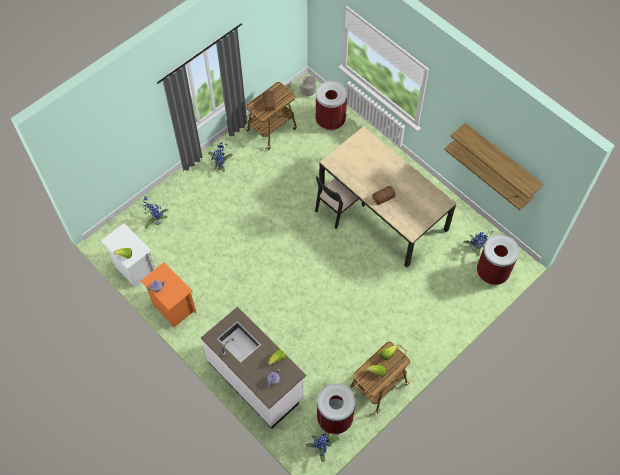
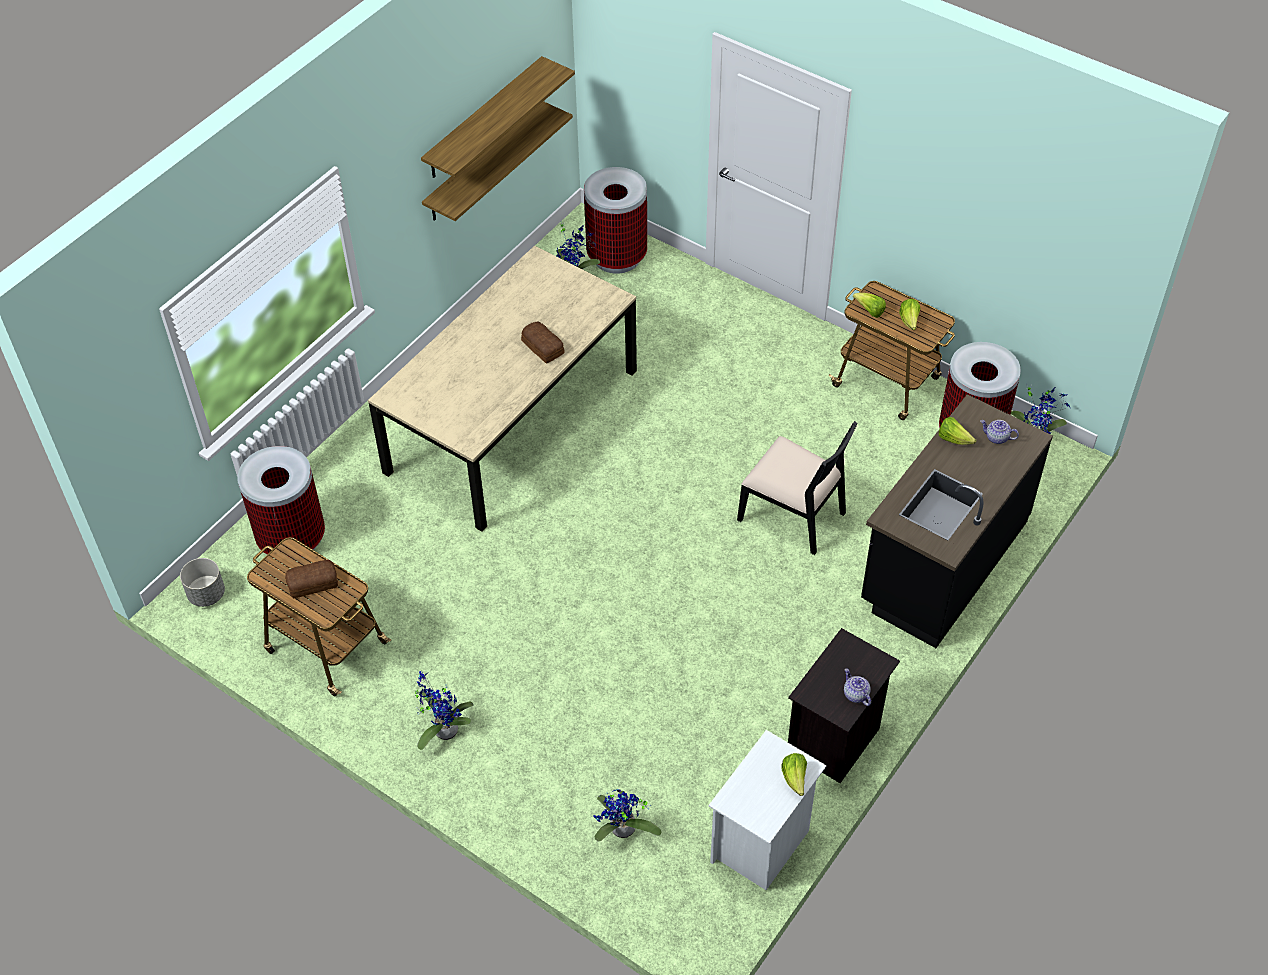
camera: 100 degrees left, 10 degrees down
orange nightstand [141,262,196,327] -> black nightstand [788,628,900,783]
white counter [201,307,306,428] -> black counter [861,394,1053,648]
black chair [315,176,365,229] -> black chair moved to [737,421,858,555]

